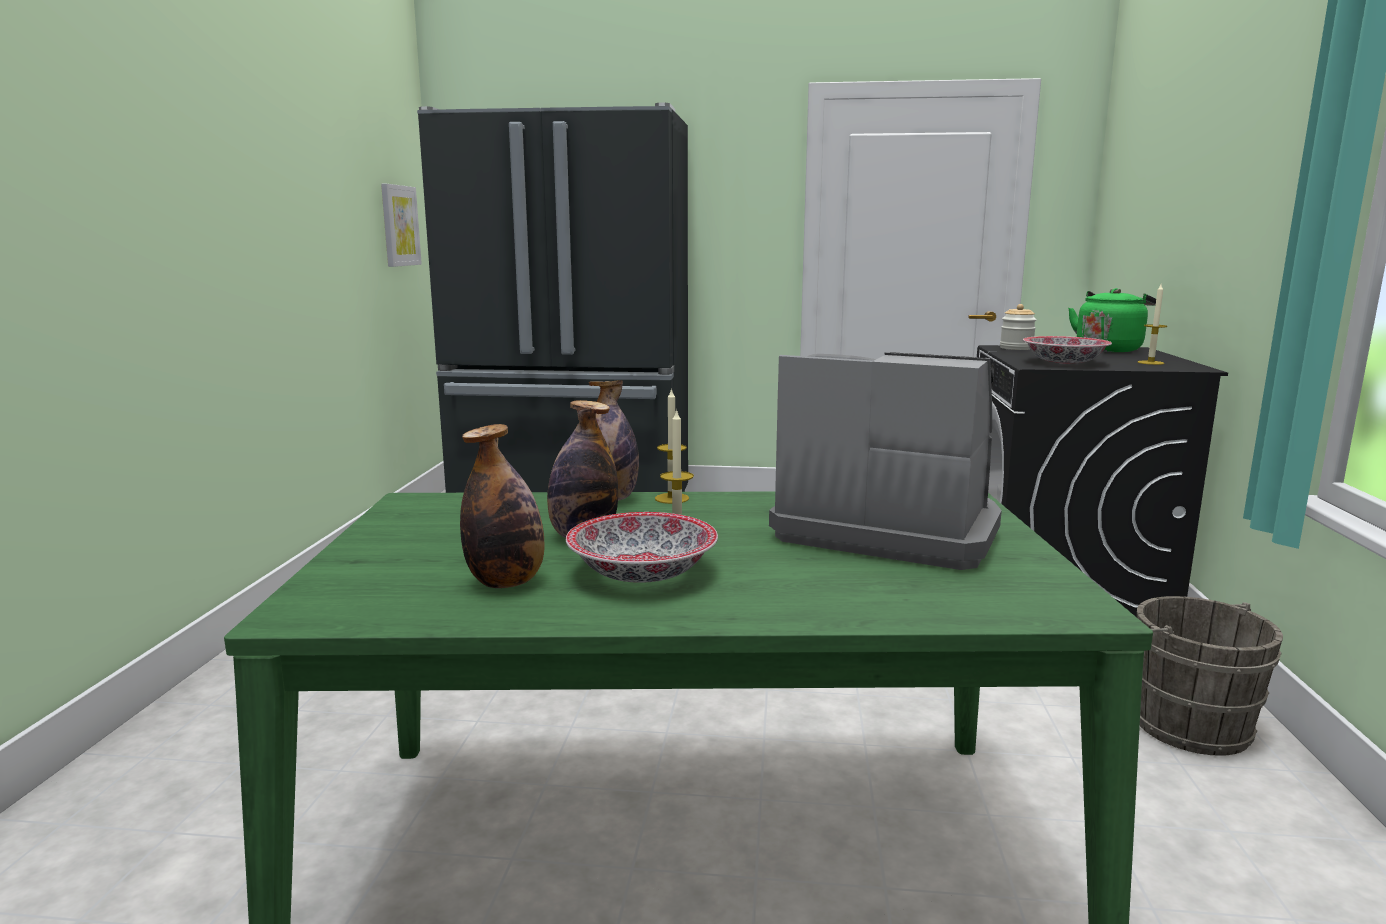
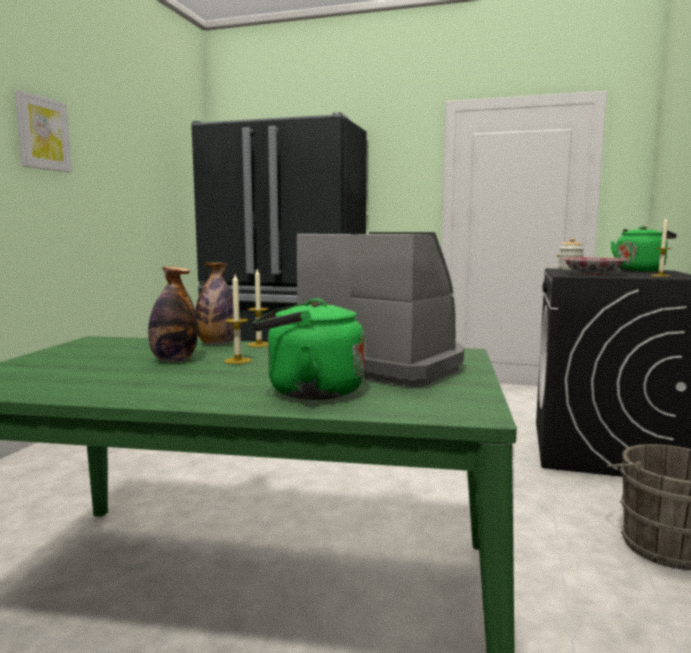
camera: 10 degrees right, 5 degrees down
picture [381,184,422,267] -> picture moved to [15,90,72,172]
bottle [460,424,544,588] -> none
bowl [566,512,718,583] -> none
none -> green kettle [253,298,365,400]

